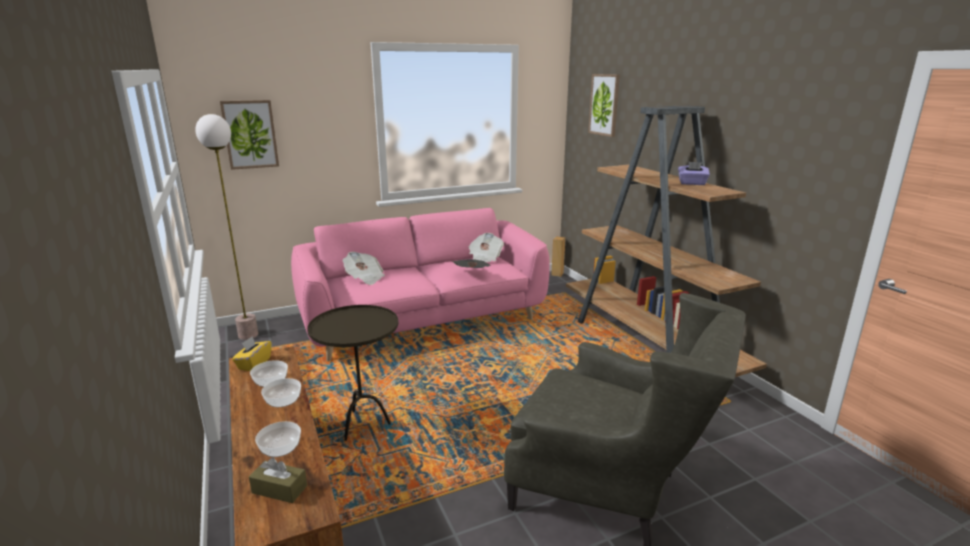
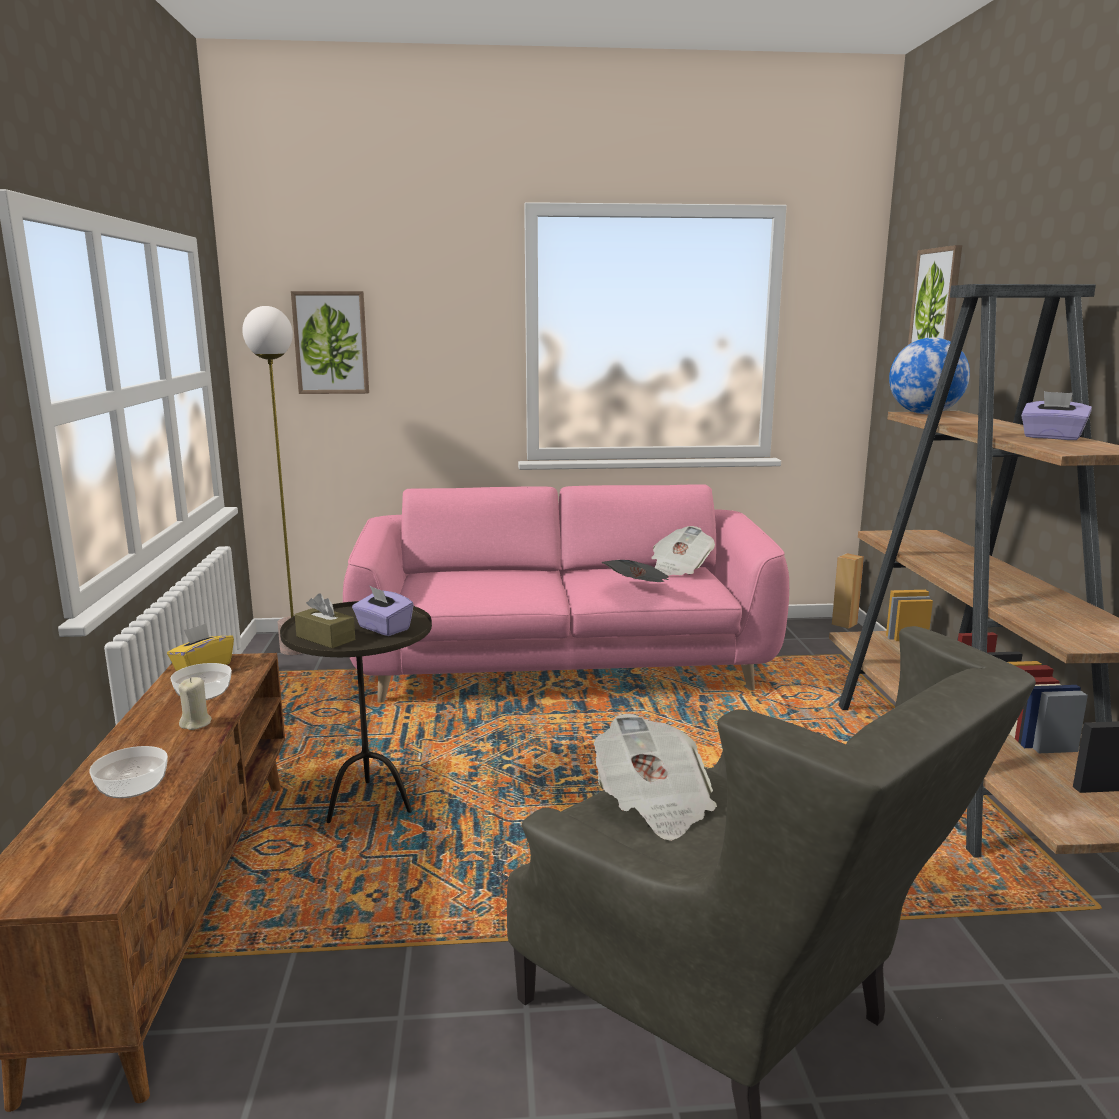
camera: 20 degrees right, 5 degrees down
brown tissue box [249,458,307,503] -> brown tissue box moved to [295,593,355,648]
bowl [261,378,301,407] -> beige candle [178,677,212,730]
newspaper [342,252,385,285] -> newspaper moved to [594,713,717,841]
none -> purple tissue box [352,585,414,636]
none -> globe [889,337,970,414]

